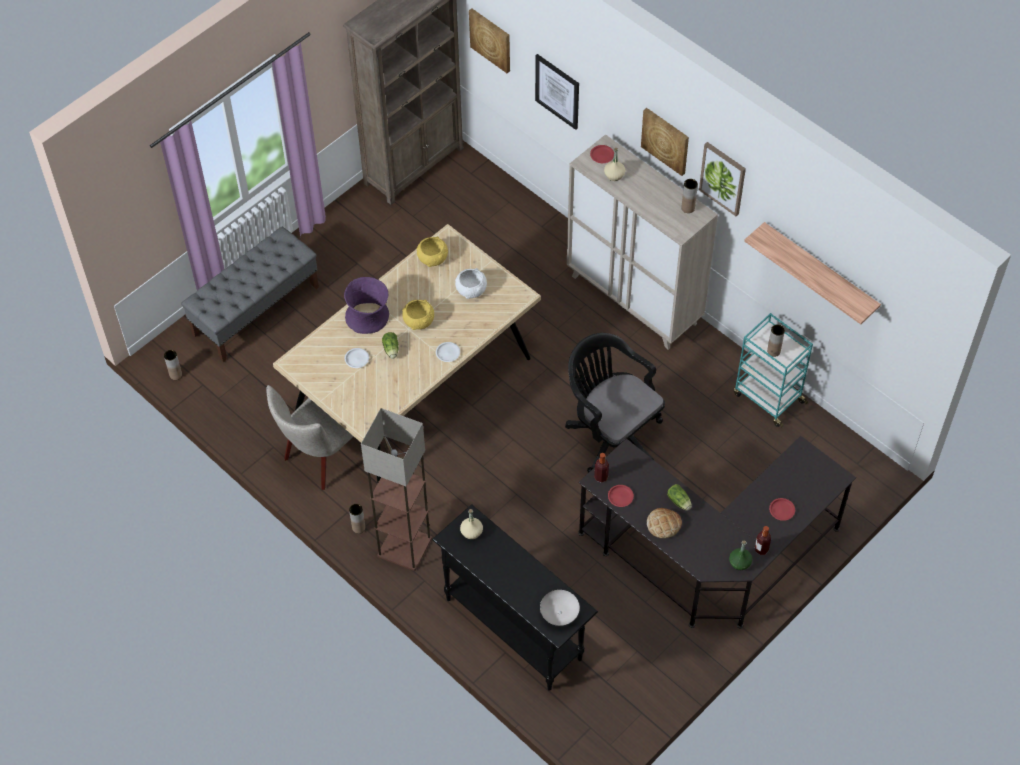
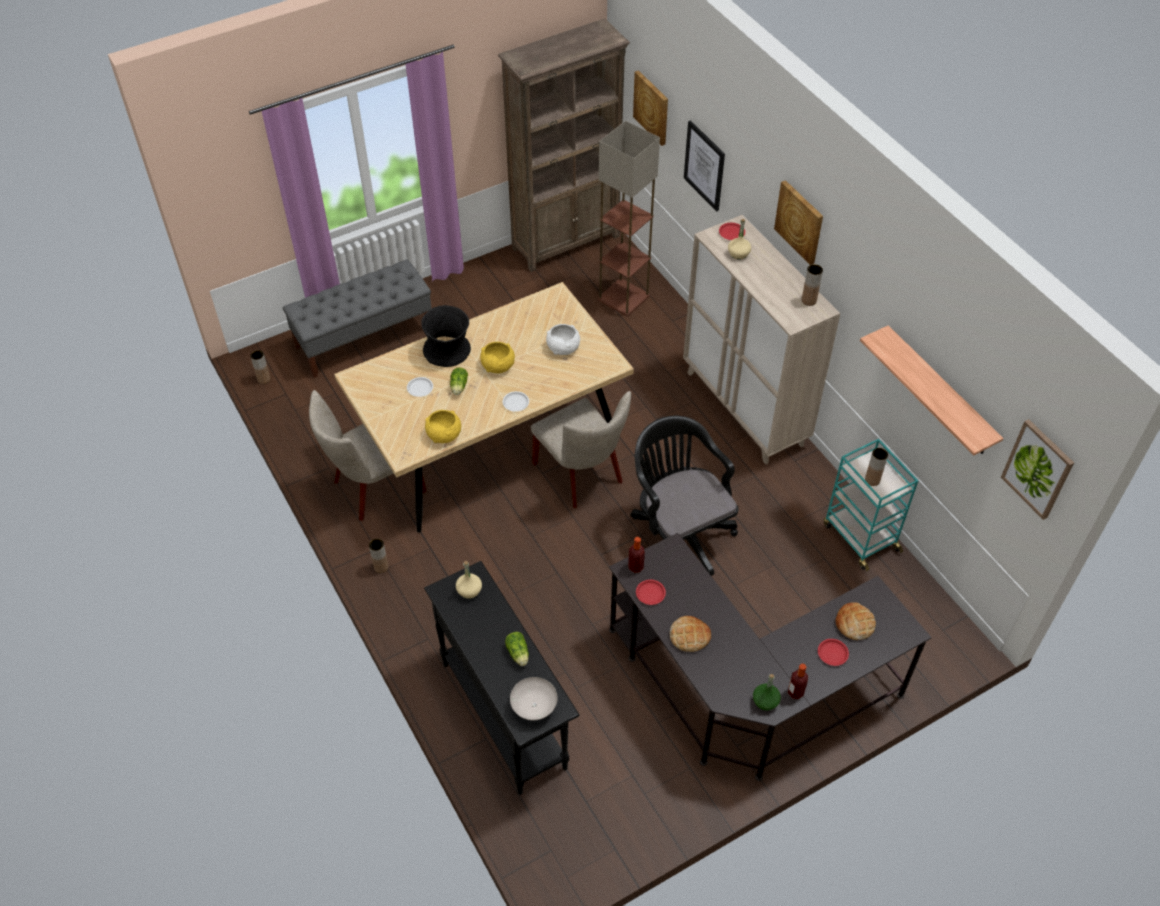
camera: 15 degrees right, 5 degrees down
purple vase [344,277,389,334] -> black vase [421,305,471,367]
floor lamp [361,408,432,571] -> floor lamp moved to [598,121,660,317]
yellow bowl [417,236,448,267] -> yellow bowl moved to [425,410,461,443]
lettuce [667,484,692,511] -> lettuce moved to [505,632,529,666]
picture [699,142,746,216] -> picture moved to [1001,419,1074,520]
none -> beige chair [531,391,631,508]
none -> bread [836,602,876,640]

